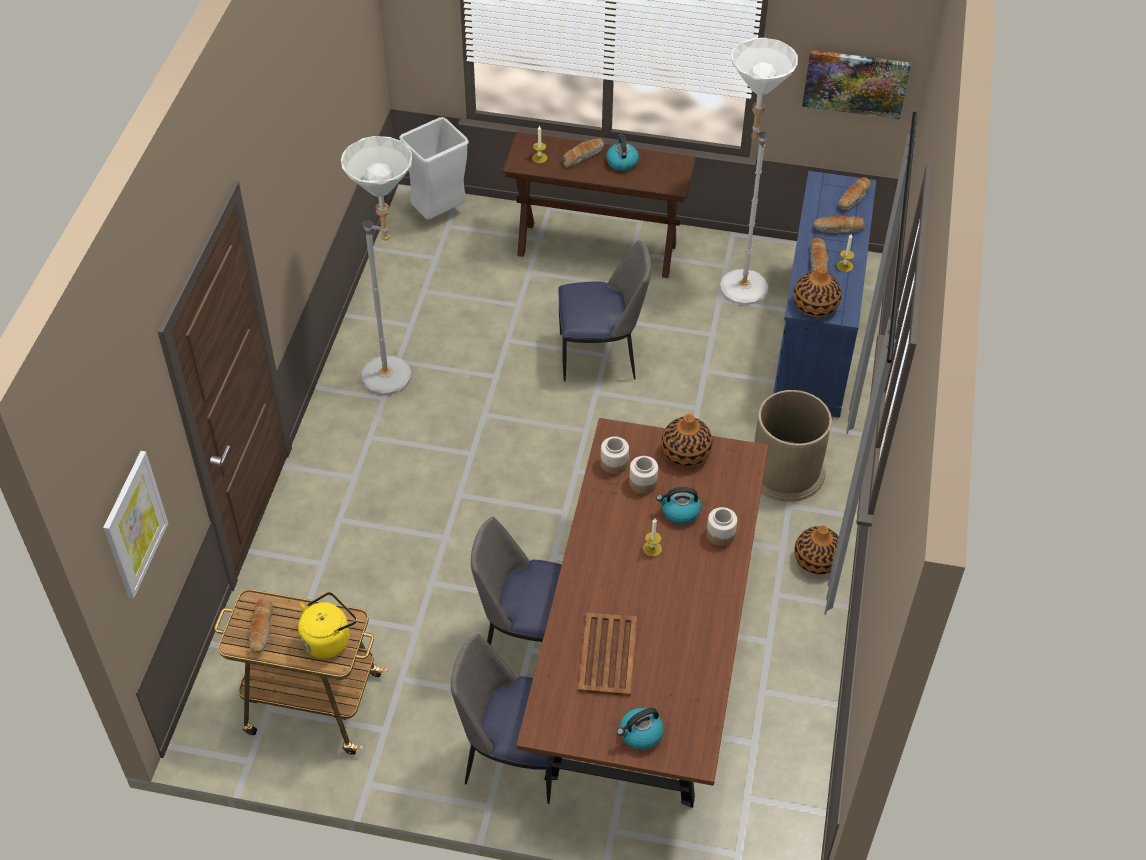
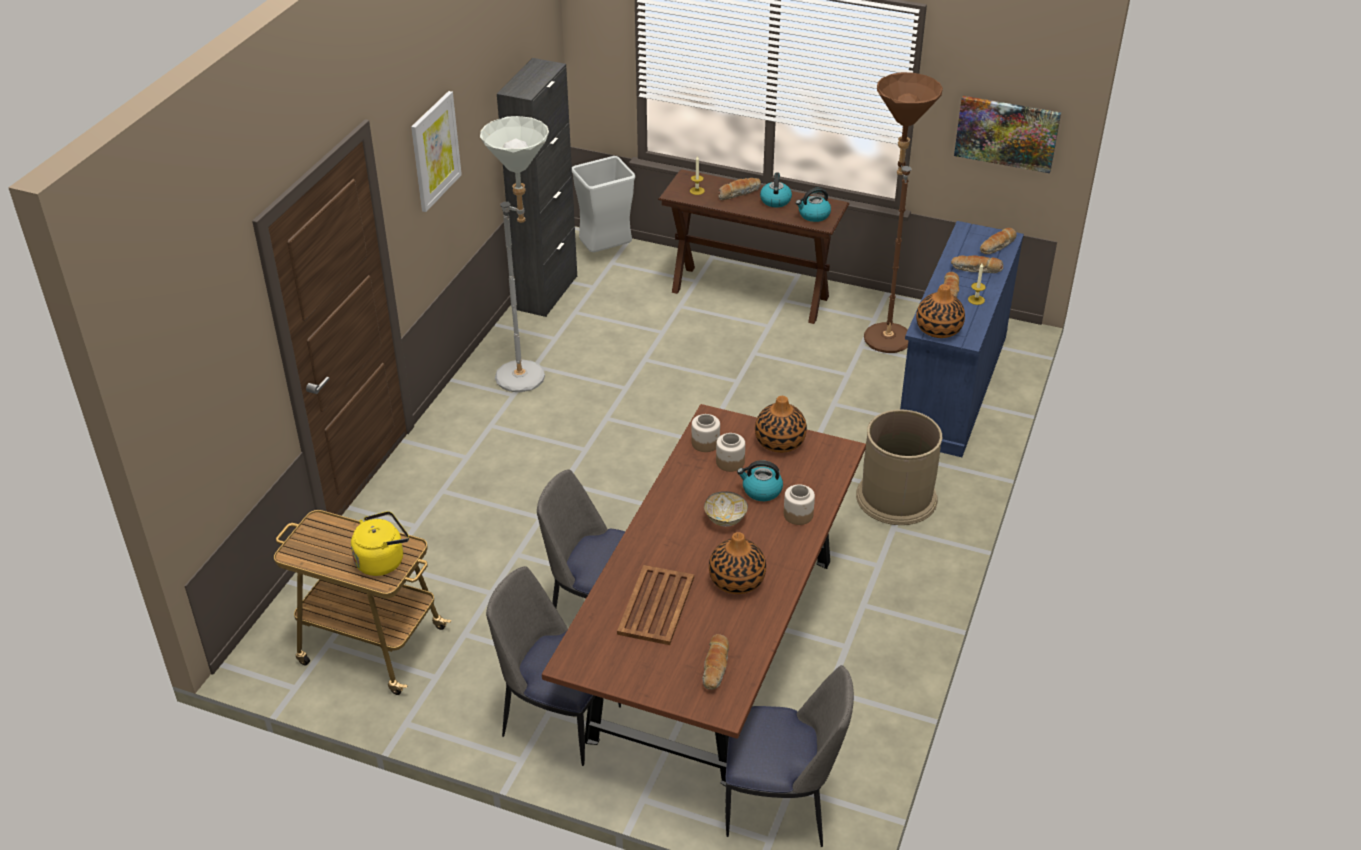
camera: 10 degrees right, 10 degrees down
picture [103,451,168,599] -> picture moved to [411,91,462,212]
bread [249,599,273,653] -> bread moved to [702,634,729,690]
chair [558,240,651,381] -> chair moved to [725,665,854,847]
kettle [617,708,664,750] -> kettle moved to [796,188,831,222]
candle [643,519,662,557] -> bowl [704,491,748,527]
white floor lamp [720,38,798,305] -> brown floor lamp [864,72,943,353]
vase [794,525,839,575] -> vase moved to [709,532,766,594]
none -> black cabinet [497,58,577,317]

